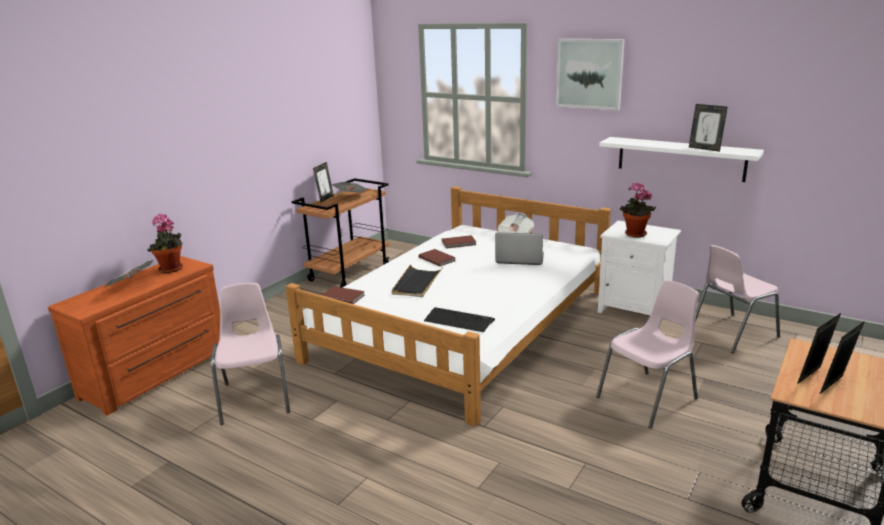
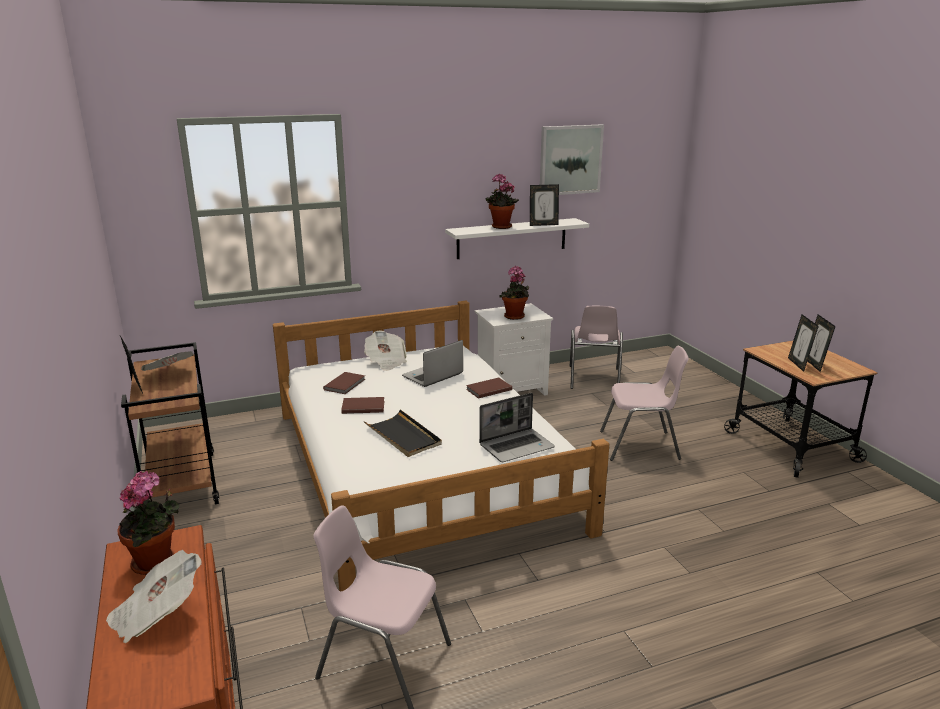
camera: 55 degrees left, 0 degrees up
brown book [322,286,365,304] -> brown book moved to [466,378,512,399]
keyboard [424,308,495,332] -> laptop [479,393,555,462]
picture [556,39,625,110] -> picture moved to [540,125,604,195]
pink chair [596,280,699,428] -> pink chair turned 90 degrees clockwise [600,345,689,461]
none -> potted plant [486,173,519,229]

